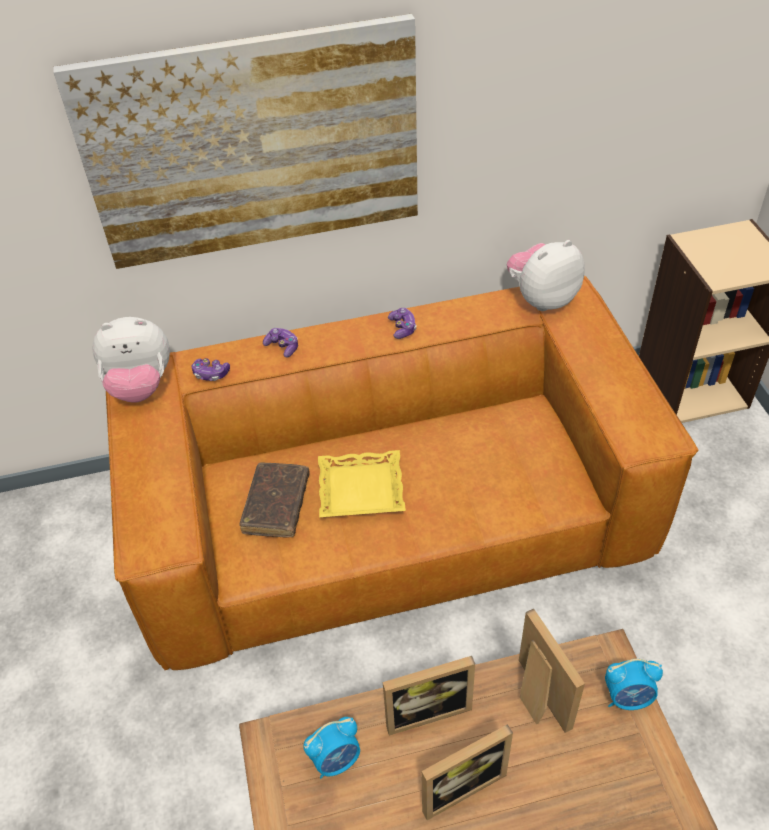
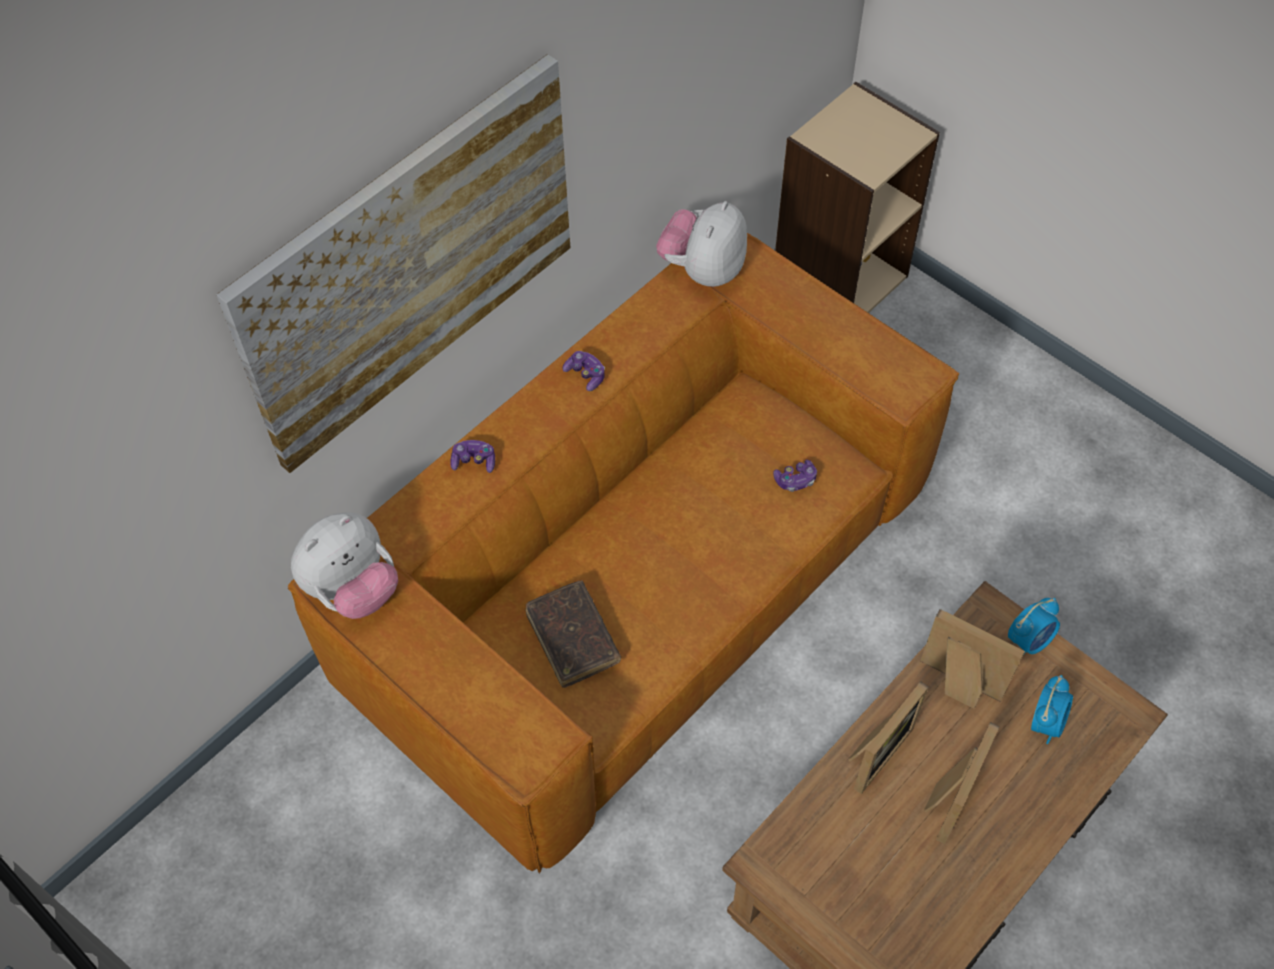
camera: 35 degrees left, 10 degrees up
game controller [191,358,230,381] -> game controller moved to [773,460,817,492]
alarm clock [303,717,360,779] -> alarm clock moved to [1031,675,1073,744]
yellow tray [318,450,406,517] -> none

